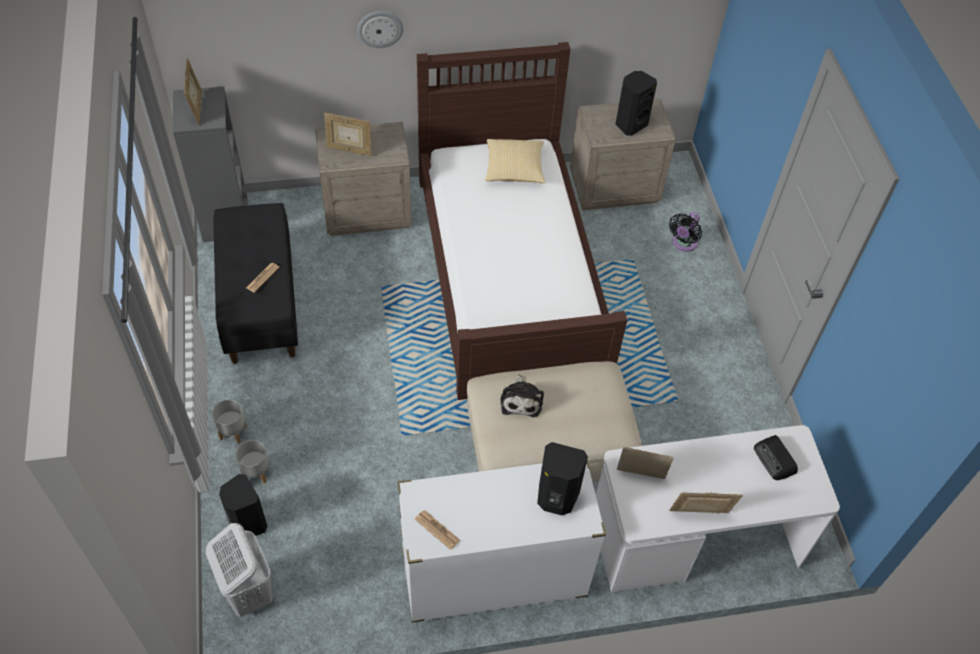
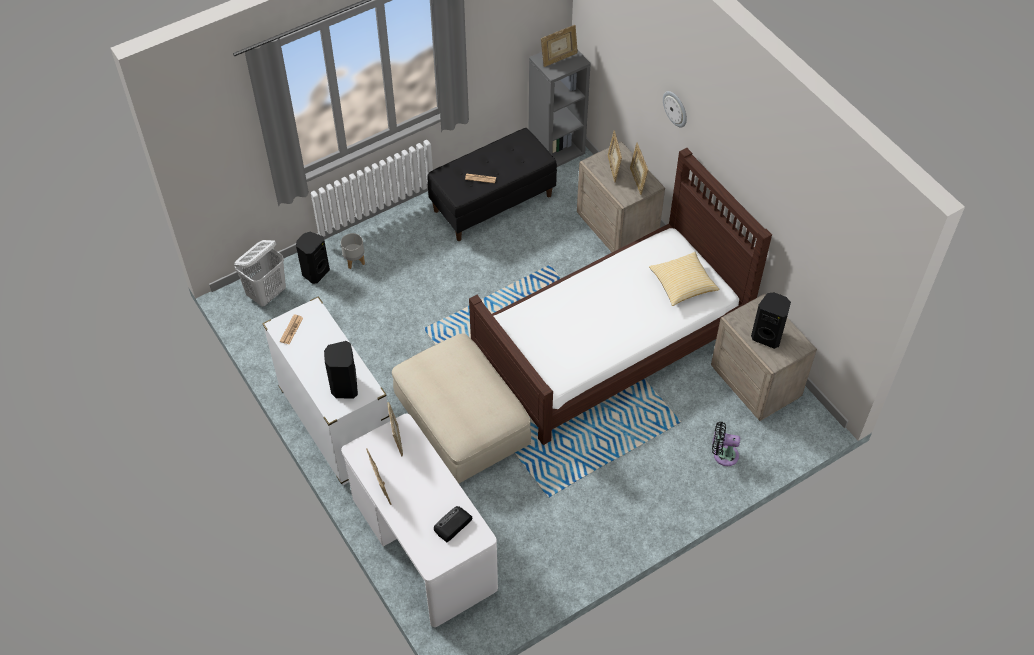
camera: 70 degrees right, 0 degrees up
grey planter [212,400,247,444] -> none
plush toy [501,375,544,417] -> none
none -> picture frame [630,143,648,195]

